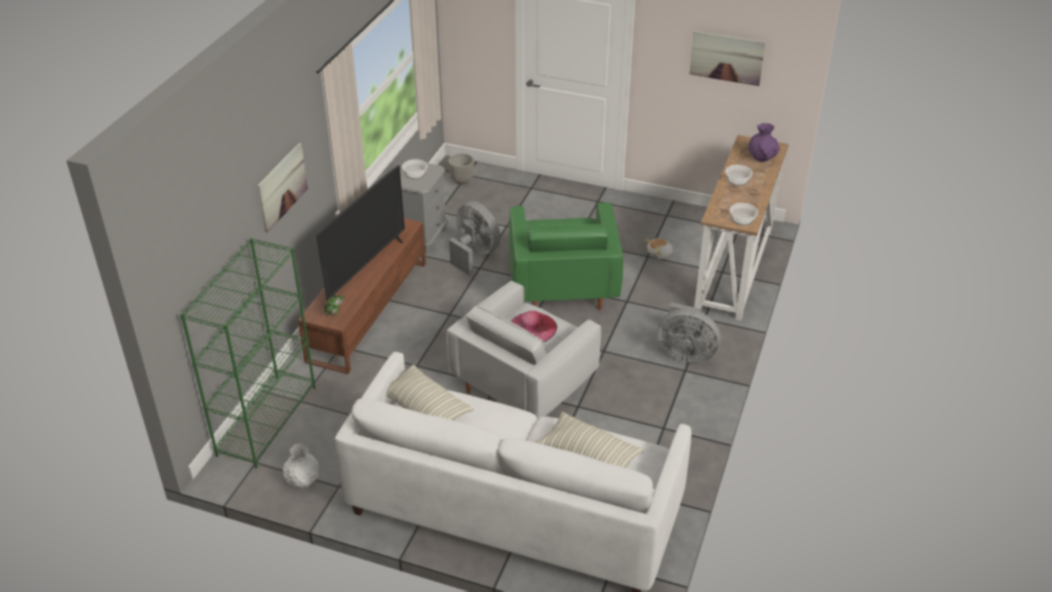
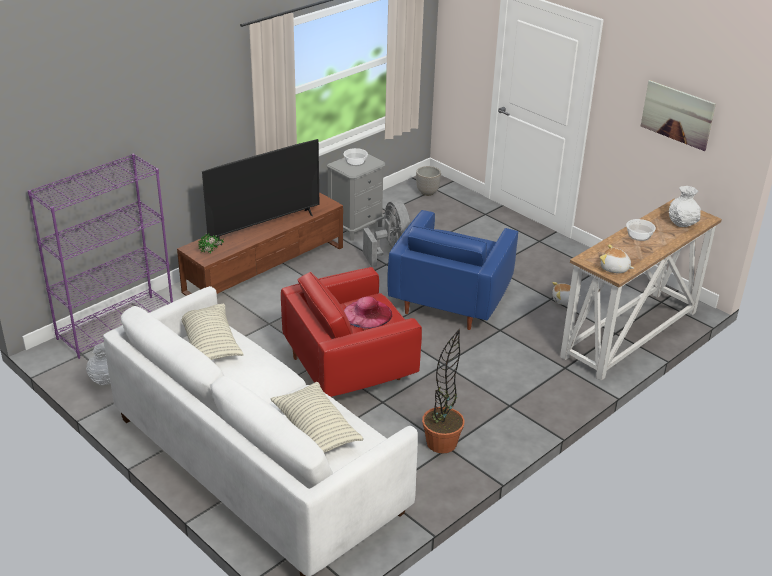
camera: 25 degrees right, 5 degrees down
green bookcase [180,238,316,468] -> purple bookcase [28,154,173,359]
picture [257,143,308,233] -> none
white armchair [446,281,601,419] -> red armchair [281,267,422,397]
green armchair [509,203,623,310] -> blue armchair [387,210,518,330]
grey fan [658,303,721,363] -> none
bowl [730,203,758,226] -> plush toy [600,245,634,273]
purple vase [748,123,780,162] -> white vase [669,186,701,227]
none -> potted plant [422,329,465,453]

